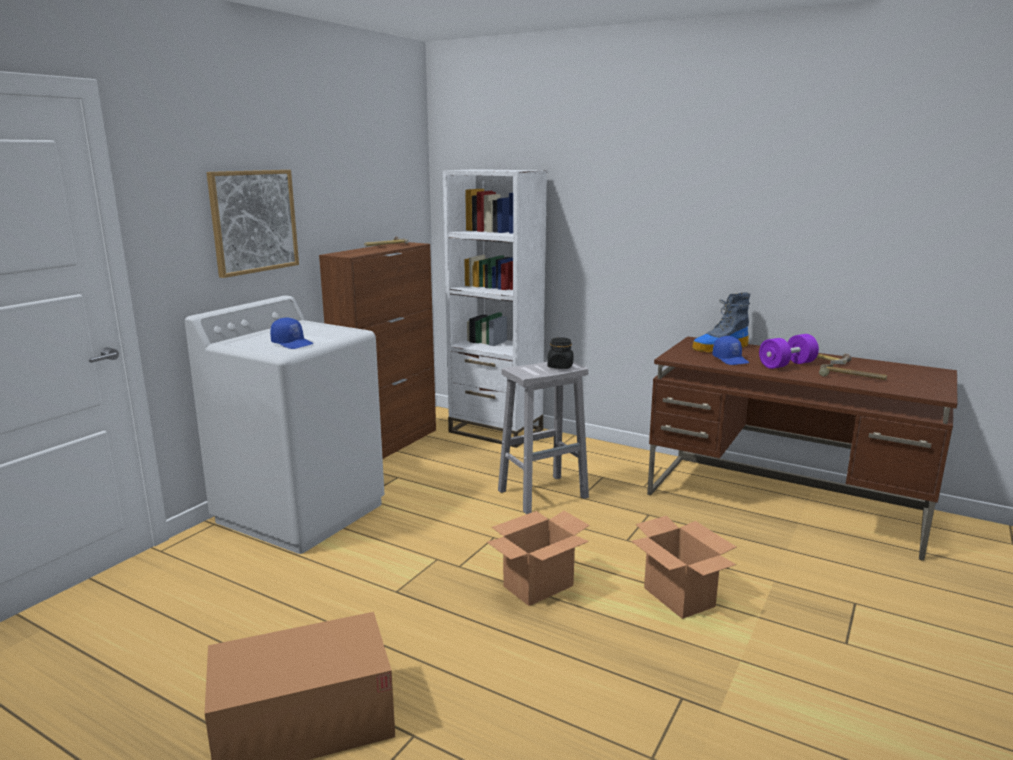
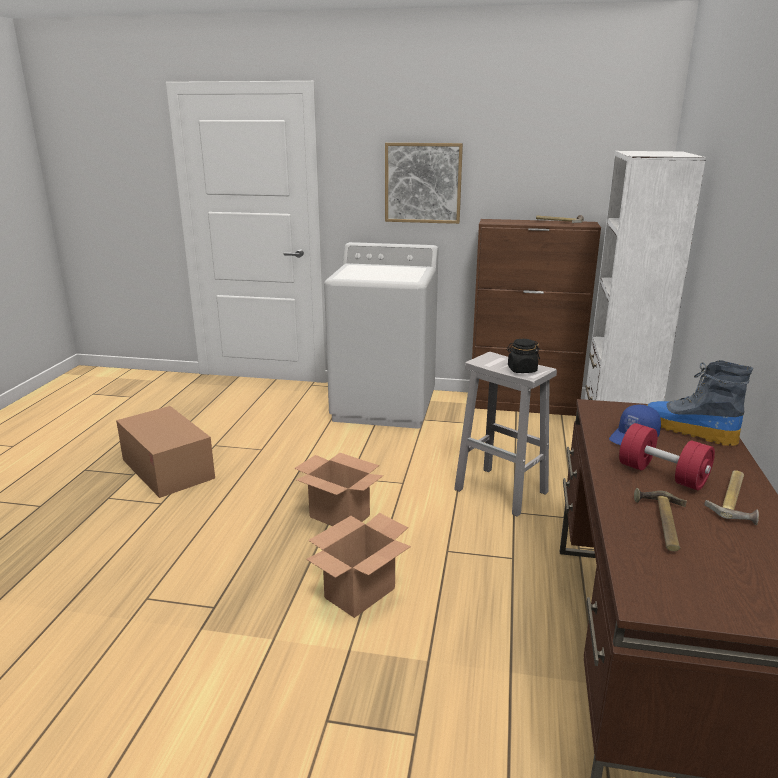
camera: 70 degrees right, 5 degrees up
blue cap [270,317,314,349] -> none
purple dumbbell [759,334,819,369] -> red dumbbell [619,423,715,490]

